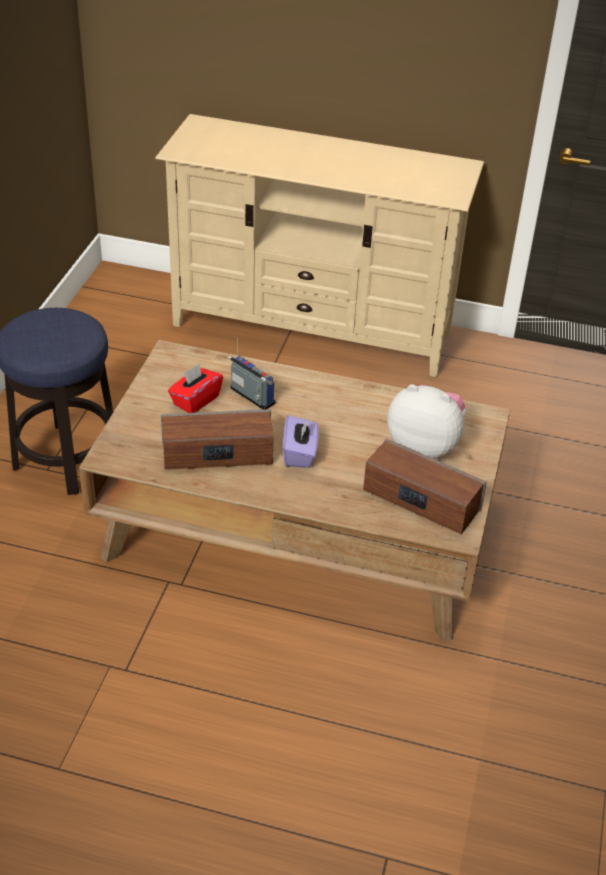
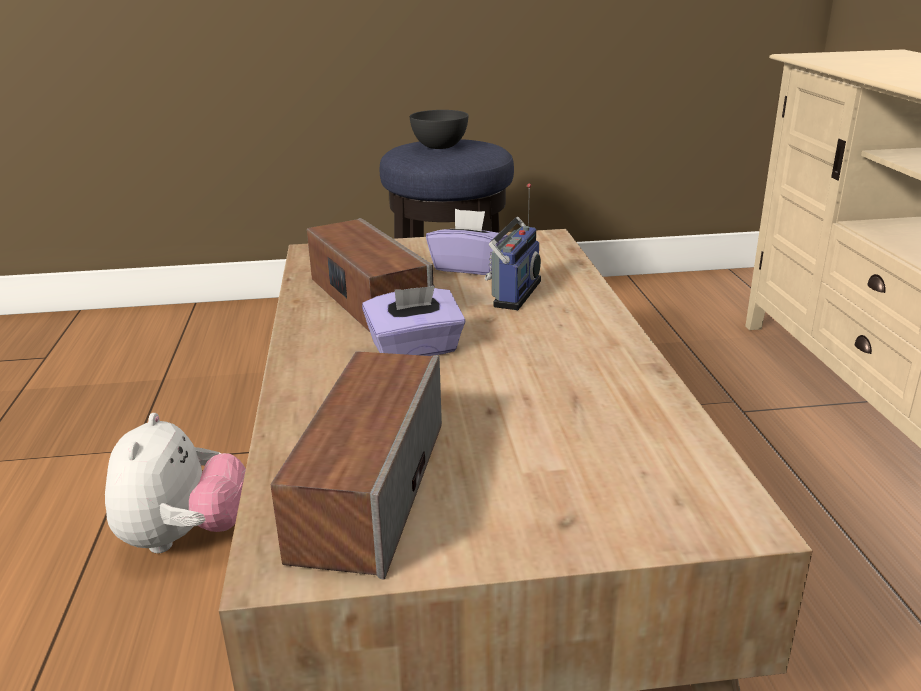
camera: 70 degrees right, 15 degrees down
red tissue box [168,364,223,413] -> purple tissue box [426,209,508,275]
plush toy [387,384,466,459] -> plush toy moved to [105,413,246,553]
none -> grey bowl [410,110,468,149]

